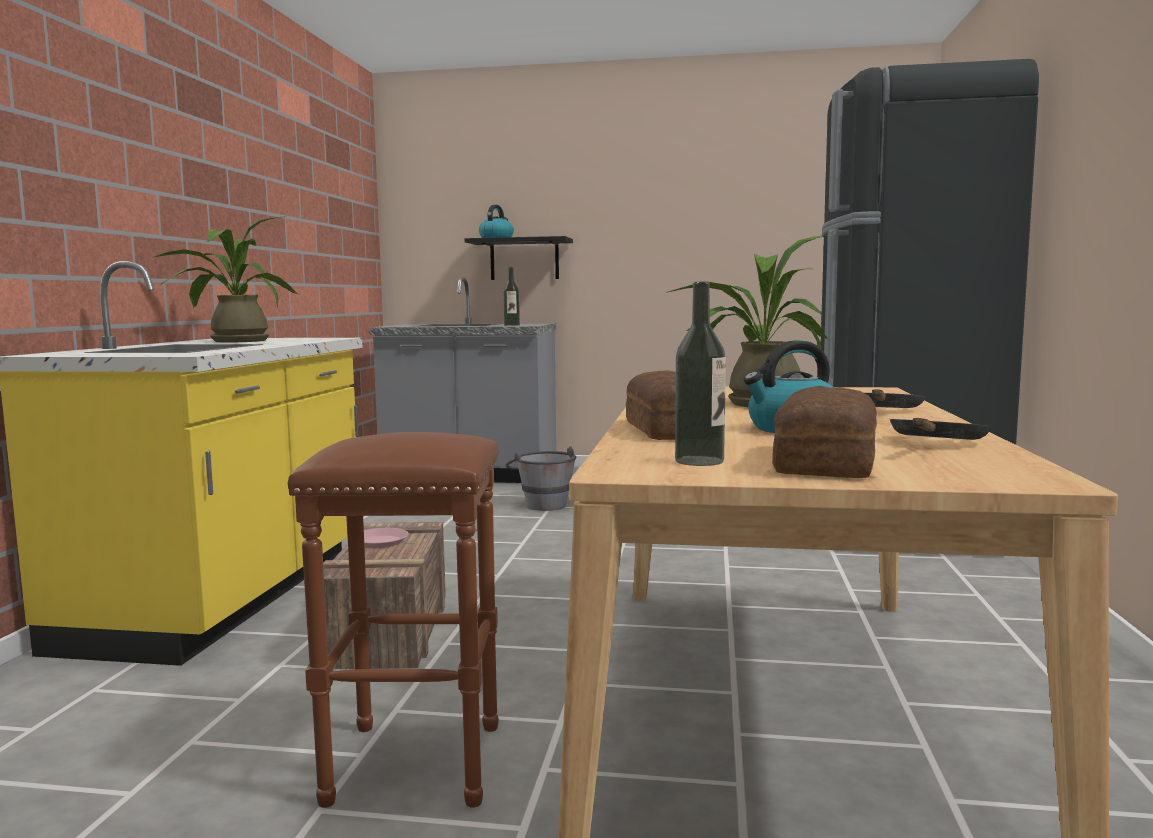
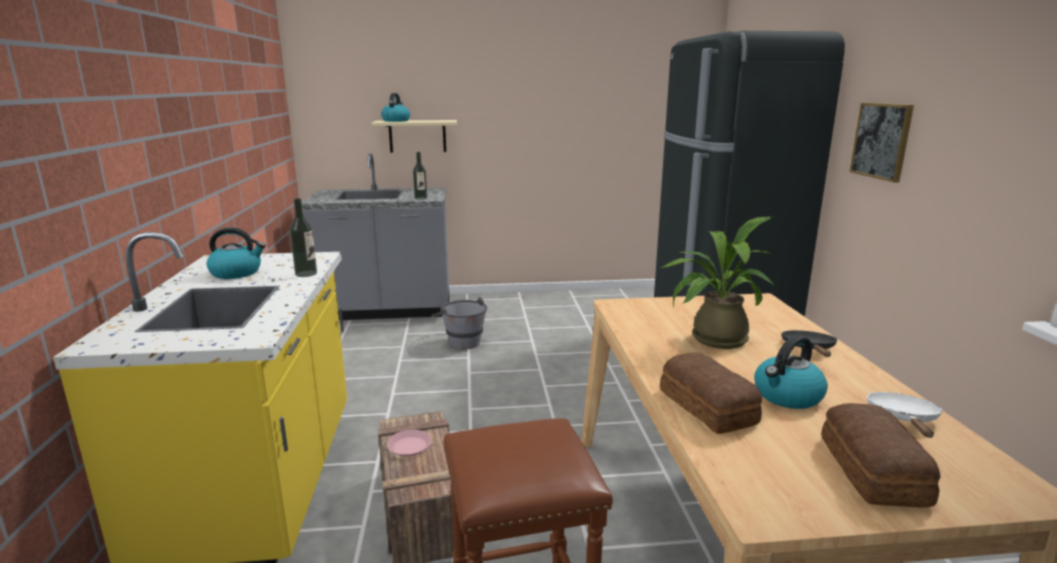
camera: 15 degrees left, 10 degrees up
potted plant [154,217,300,343] -> kettle [206,227,266,279]
black shelf [465,236,573,280] -> beige shelf [371,120,457,153]
bottle [675,282,726,466] -> bottle moved to [290,198,317,277]
black frying pan [890,418,993,440] -> white frying pan [866,392,942,438]
none -> picture [849,103,914,183]

